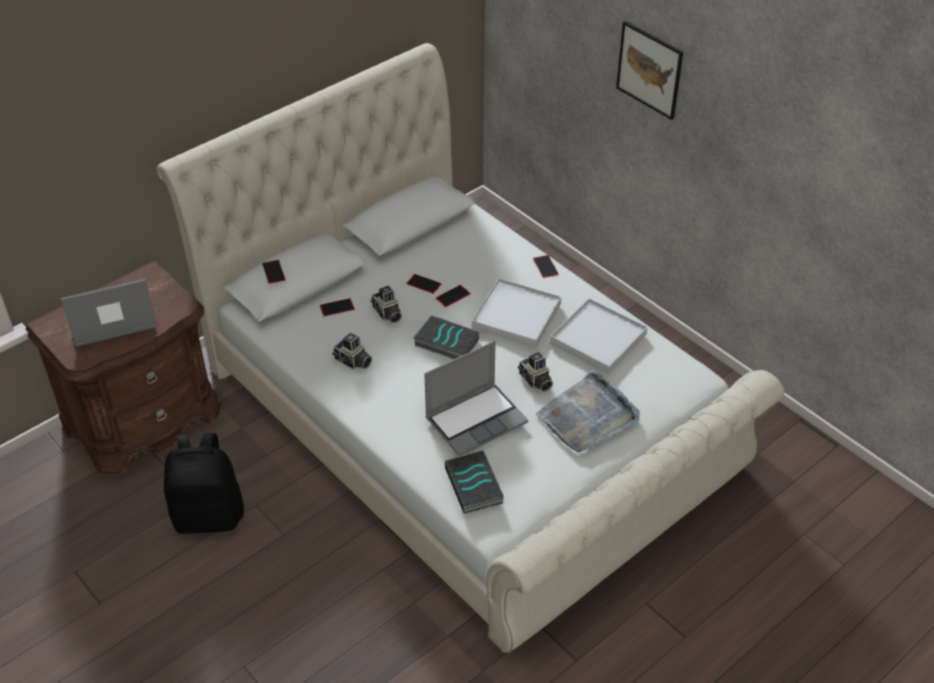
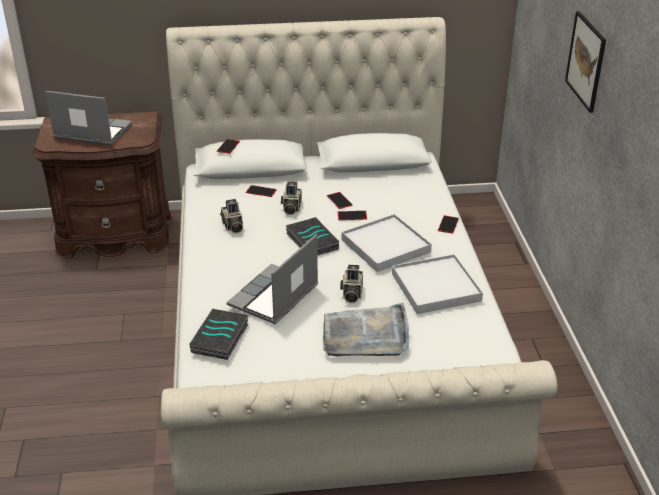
camera: 35 degrees right, 10 degrees down
black backpack [164,433,244,534] -> none
laptop [424,341,528,457] -> laptop turned 120 degrees clockwise [227,234,318,325]

